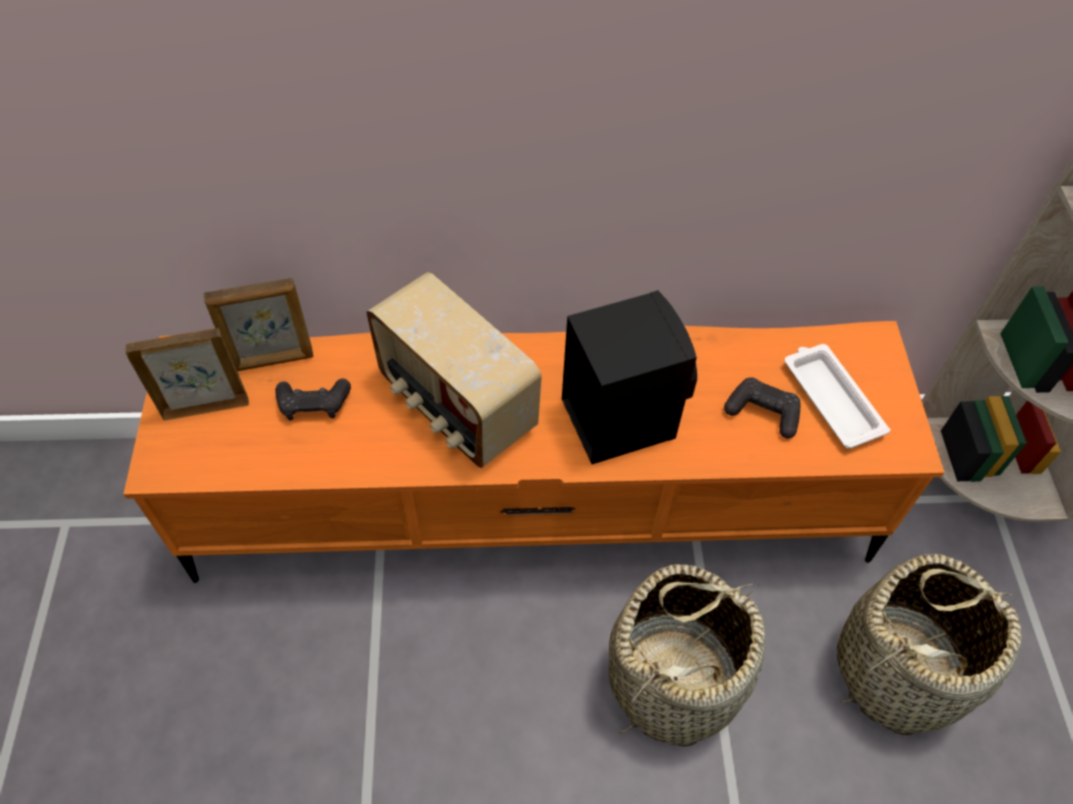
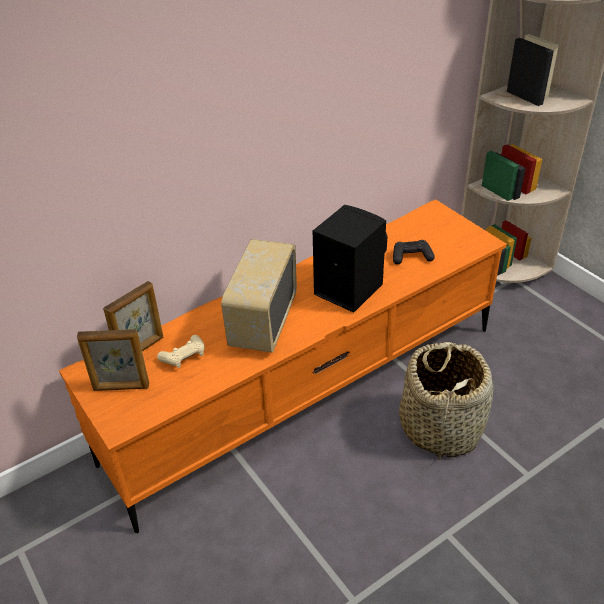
camera: 30 degrees left, 15 degrees down
picture frame [125,328,249,421] -> picture frame turned 135 degrees counterclockwise [77,329,149,391]
black game controller [275,378,351,420] -> beige game controller [157,335,205,368]
radio [366,272,542,468] -> radio turned 90 degrees clockwise [221,239,297,353]
white tray [784,344,890,449] -> none
basket [837,554,1022,735] -> none

